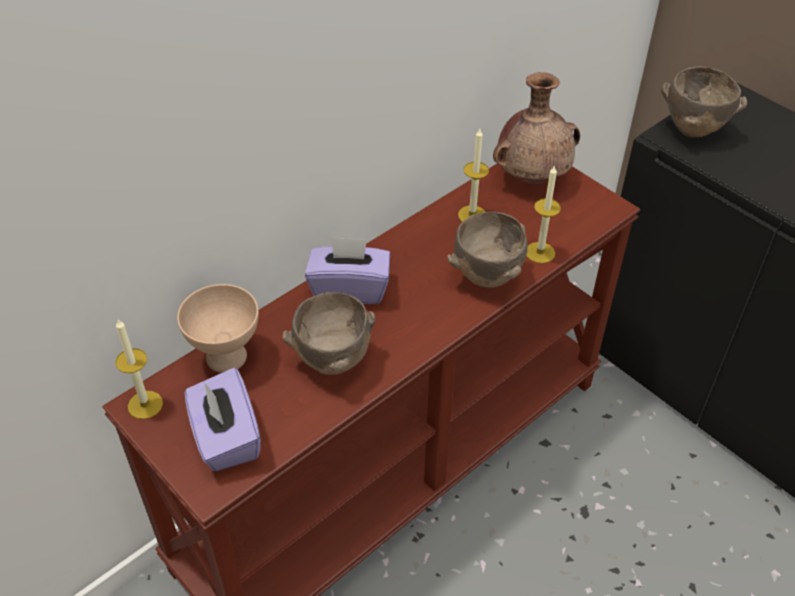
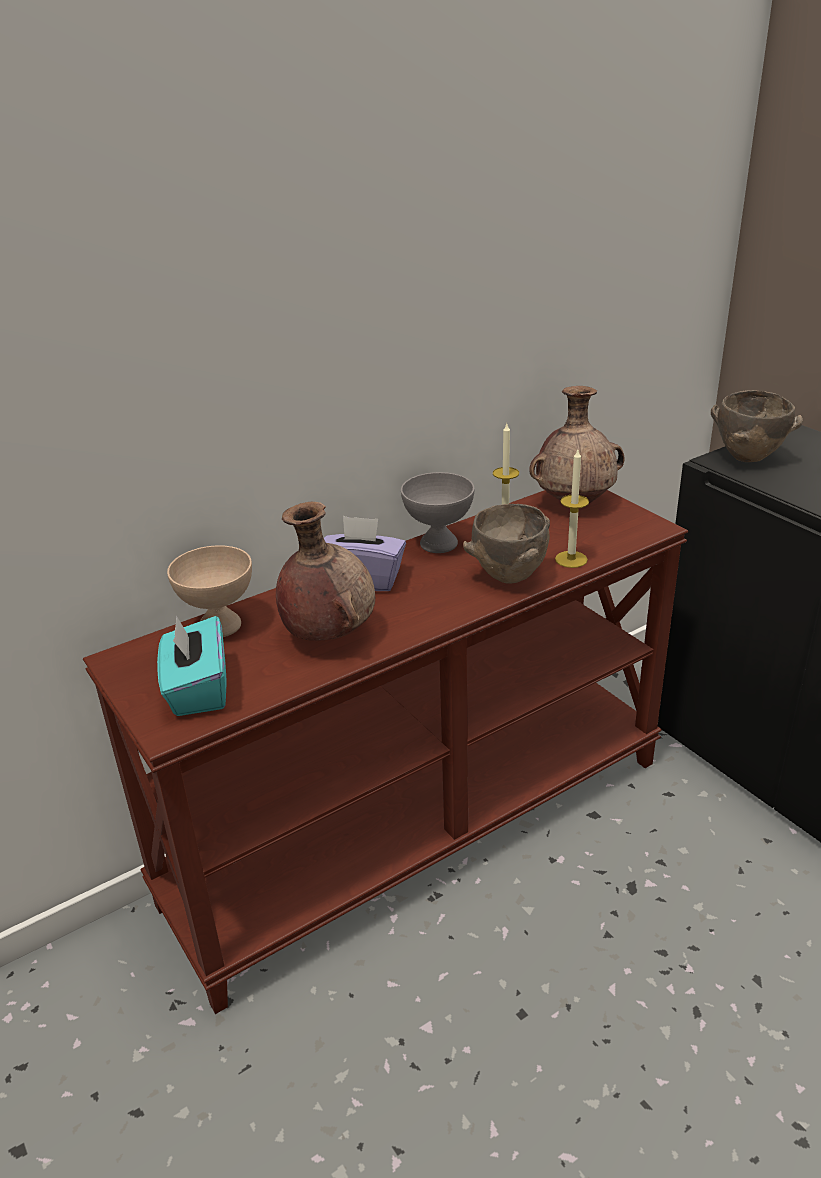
camera: 10 degrees right, 15 degrees down
candle [115,319,163,419] -> none
purple tissue box [185,368,261,471] -> turquoise tissue box [157,616,227,716]
brown bowl [282,292,376,375] -> brown vase [276,502,375,641]
none -> grey bowl [401,472,474,553]

